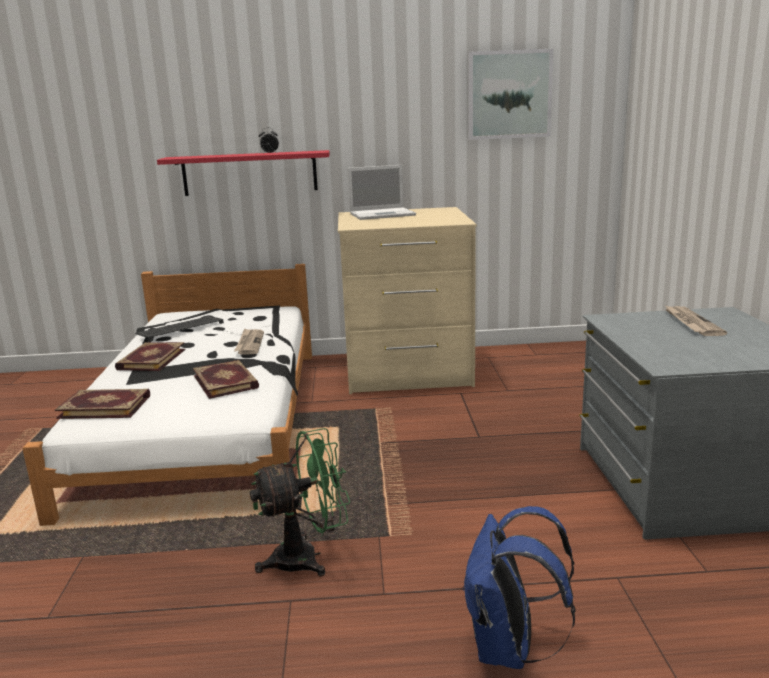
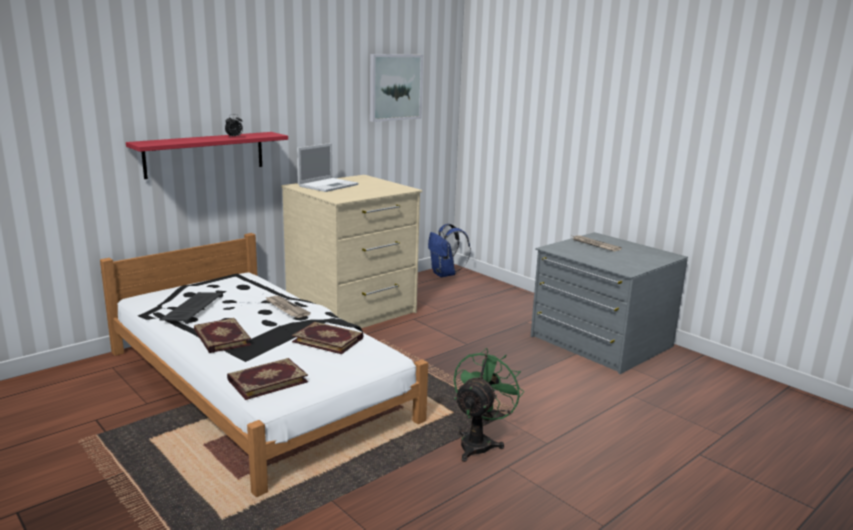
camera: 40 degrees left, 0 degrees up
blue backpack [462,506,576,669] -> blue backpack moved to [428,224,471,277]

